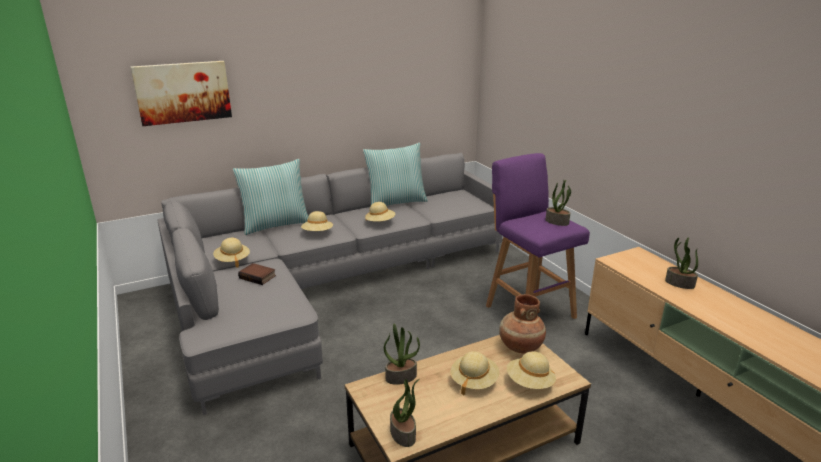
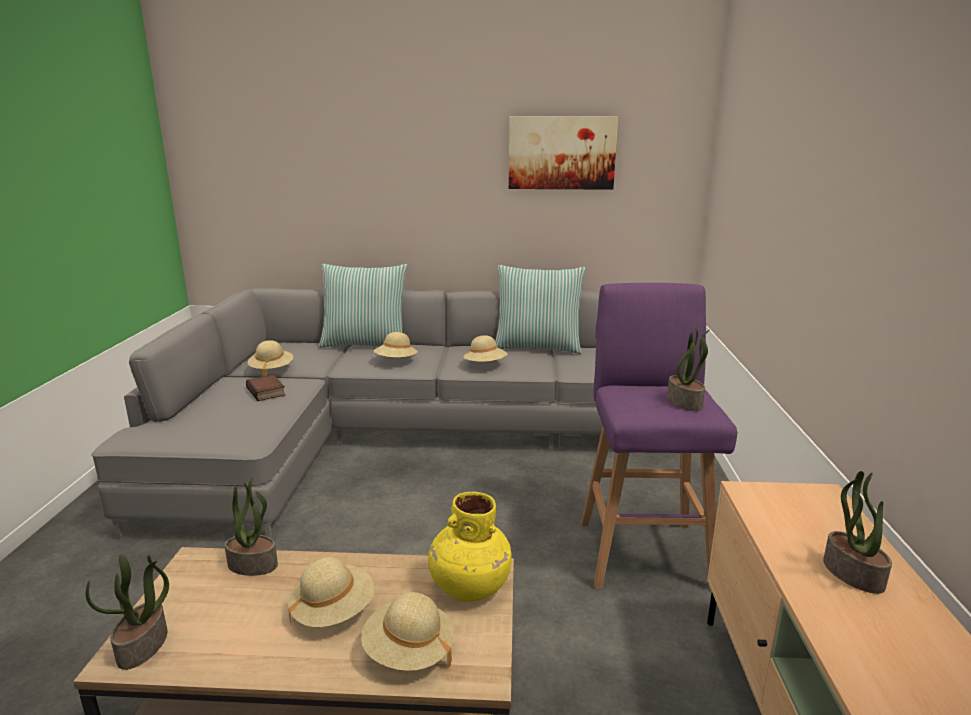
camera: 30 degrees right, 5 degrees down
picture [131,61,232,126] -> picture moved to [509,116,618,190]
brown vase [499,294,546,354] -> yellow vase [428,492,512,602]

